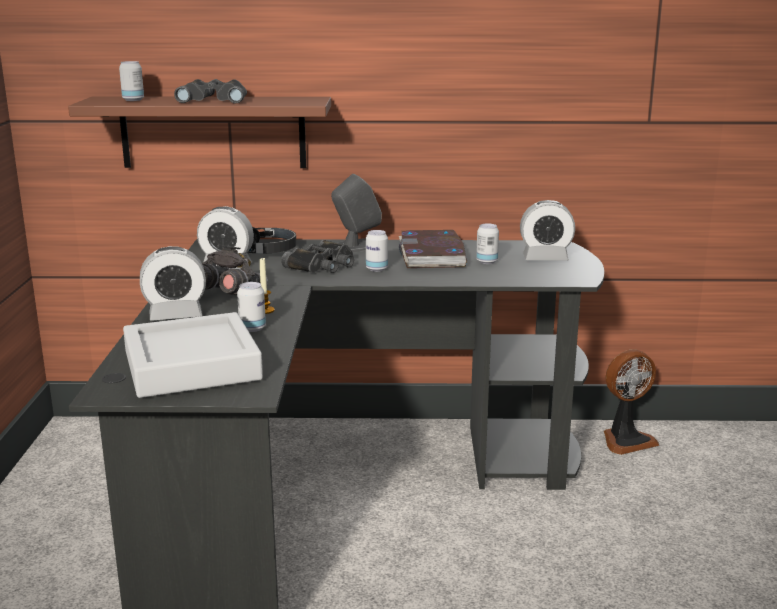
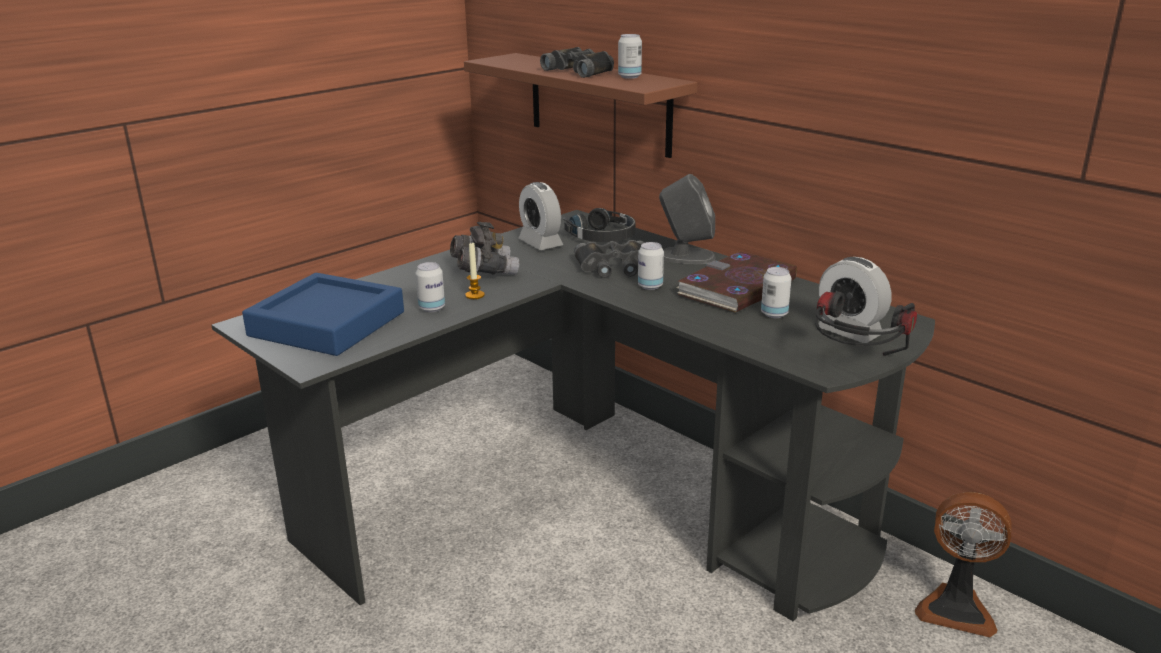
camera: 45 degrees right, 5 degrees up
can [119,61,144,101] -> can moved to [618,34,642,79]
grey tray [123,312,263,398] -> blue tray [242,273,404,356]
alarm clock [140,246,206,321] -> none
none -> headphones [815,292,917,356]

